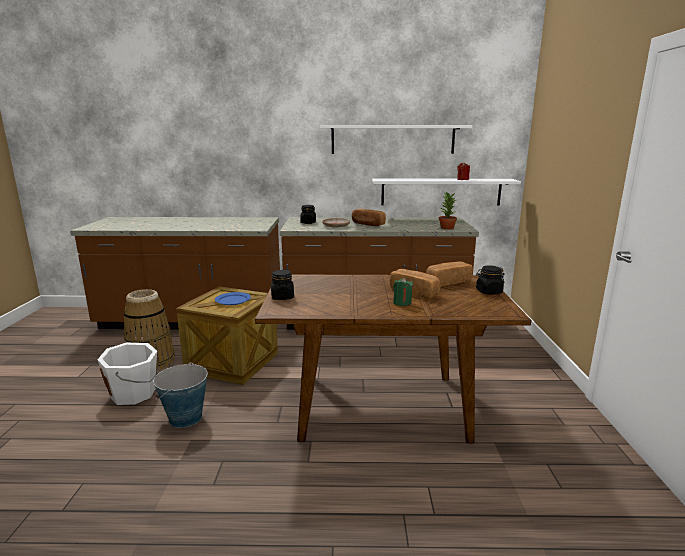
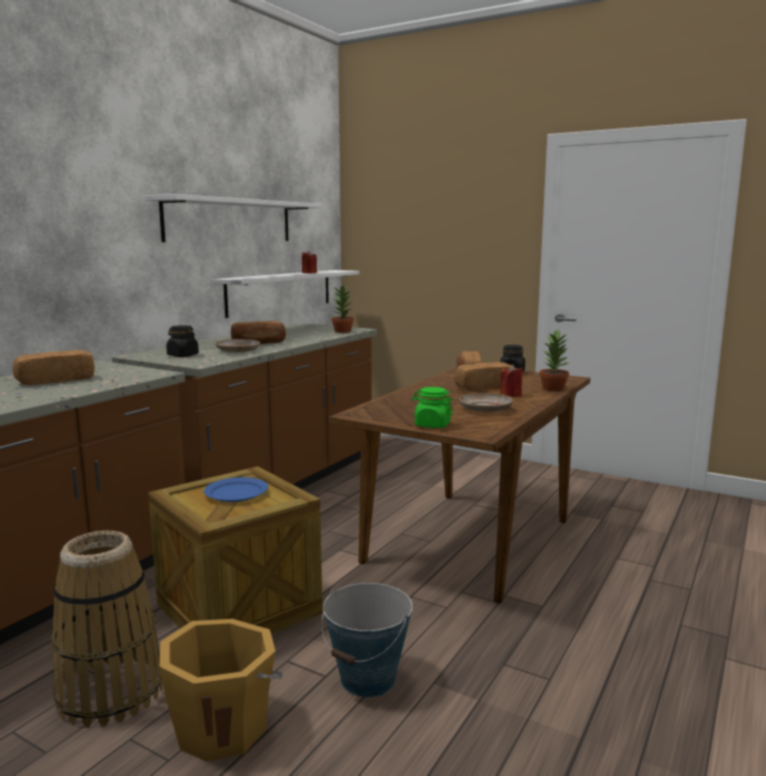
camera: 60 degrees left, 5 degrees down
white bucket [97,342,157,405] -> orange bucket [160,619,282,761]
black jar [271,270,294,300] -> green jar [412,387,453,428]
green candle [393,278,413,306] -> red candle [500,365,523,397]
none -> bread [13,350,95,385]
none -> beige plate [459,393,513,412]
none -> potted plant [539,330,569,391]

